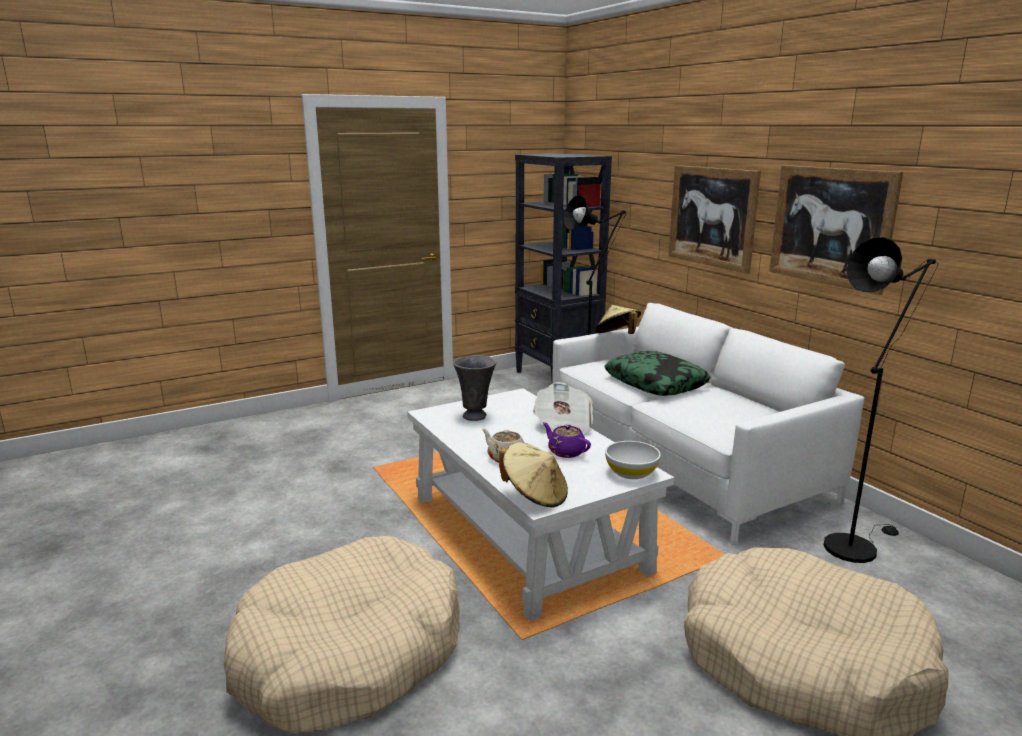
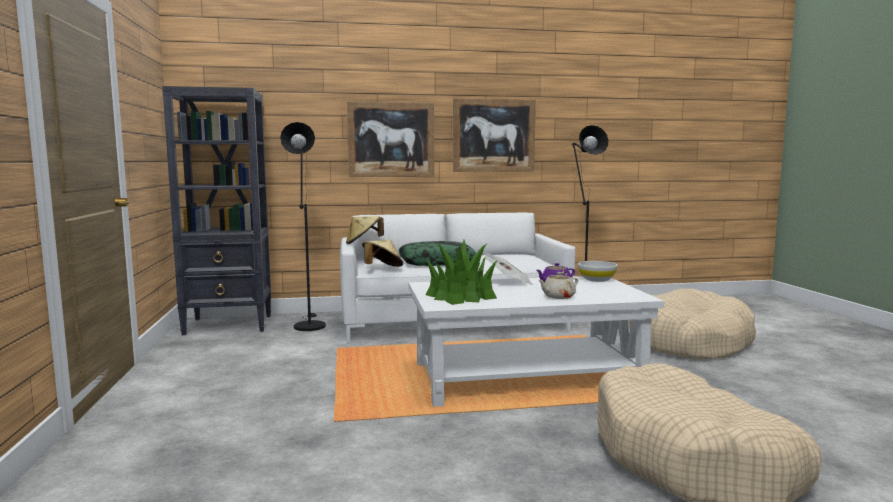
camera: 70 degrees left, 10 degrees down
grey vase [453,355,496,421] -> potted plant [425,240,498,305]
beige hat [499,442,568,508] -> beige hat moved to [362,239,403,267]

